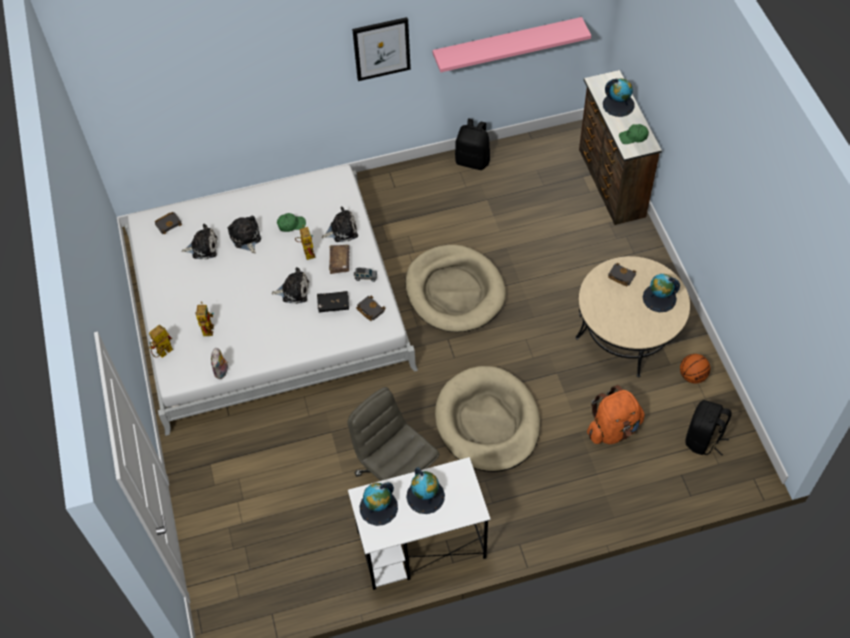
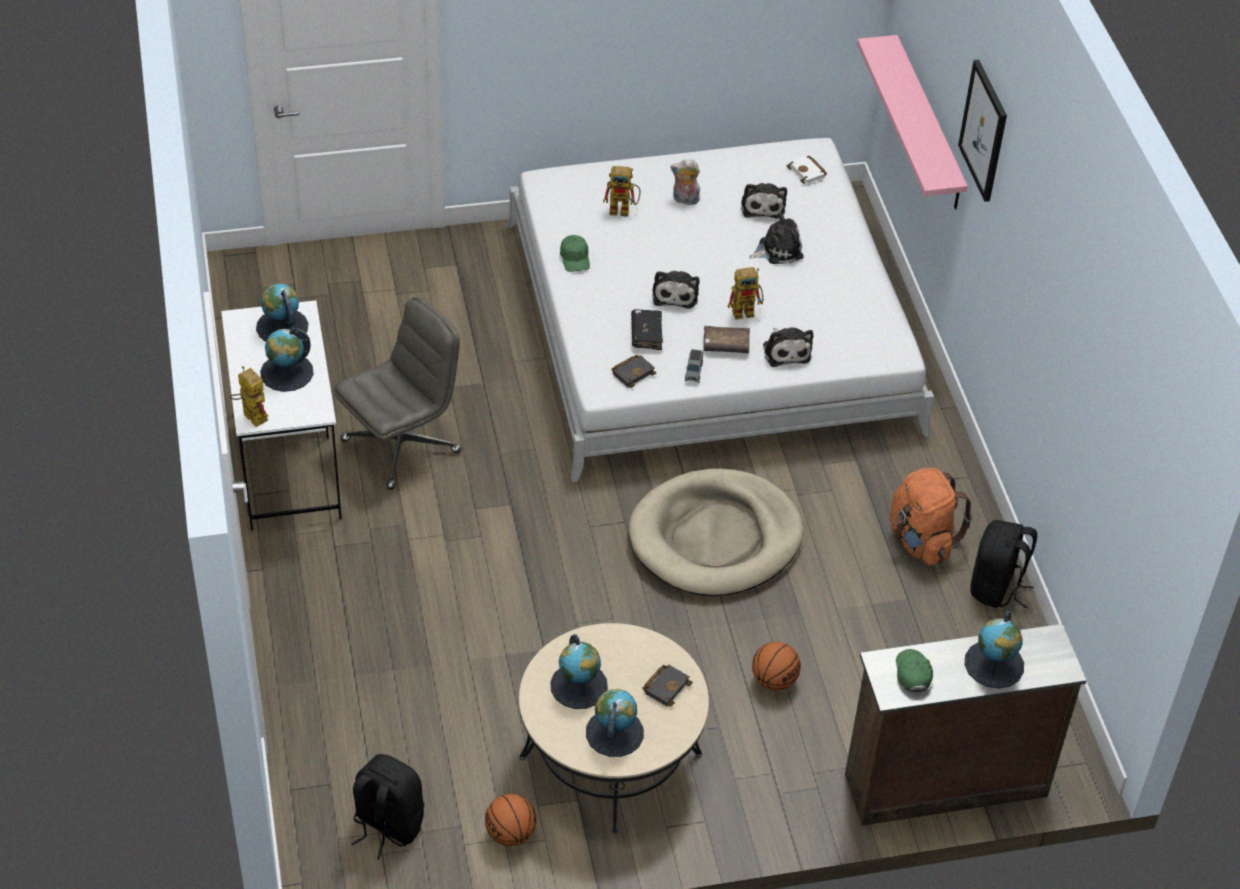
camera: 90 degrees right, 10 degrees down
toy robot [149,325,173,358] -> toy robot moved to [228,366,268,427]
black book [155,212,182,234] -> white book [786,155,827,185]
plush toy [211,348,228,379] -> plush toy moved to [670,159,701,207]
green cap [277,213,306,232] -> green cap moved to [560,235,590,272]
picture [352,17,411,81] -> picture moved to [958,60,1007,202]
pink shelf [433,17,591,73] -> pink shelf moved to [857,35,968,209]
beige dog bed [435,366,540,472] -> none
orange backpack [587,385,645,444] -> orange backpack moved to [890,468,973,566]
none -> globe [550,634,608,709]
none -> basketball [752,642,801,690]

